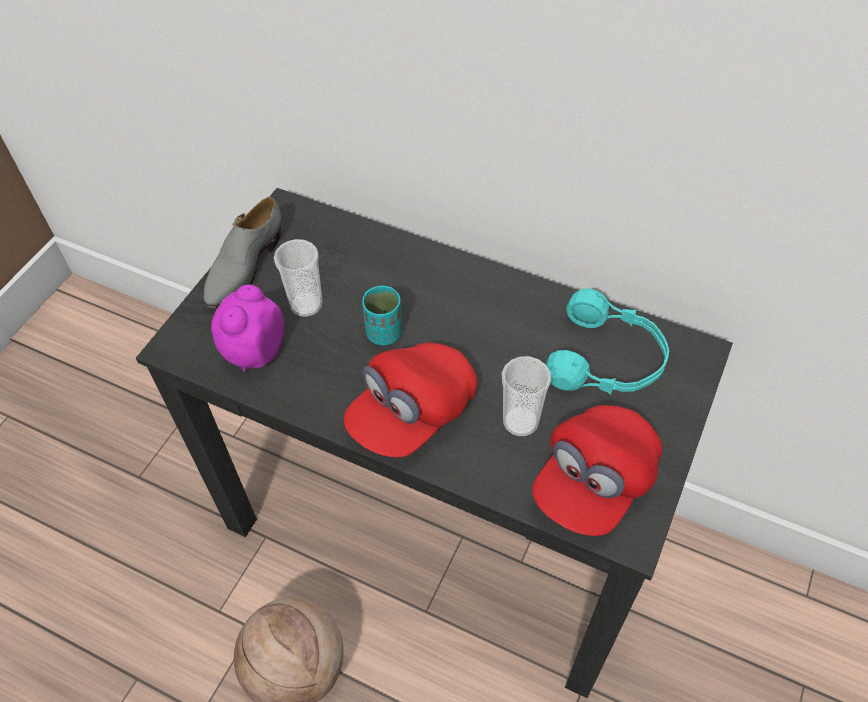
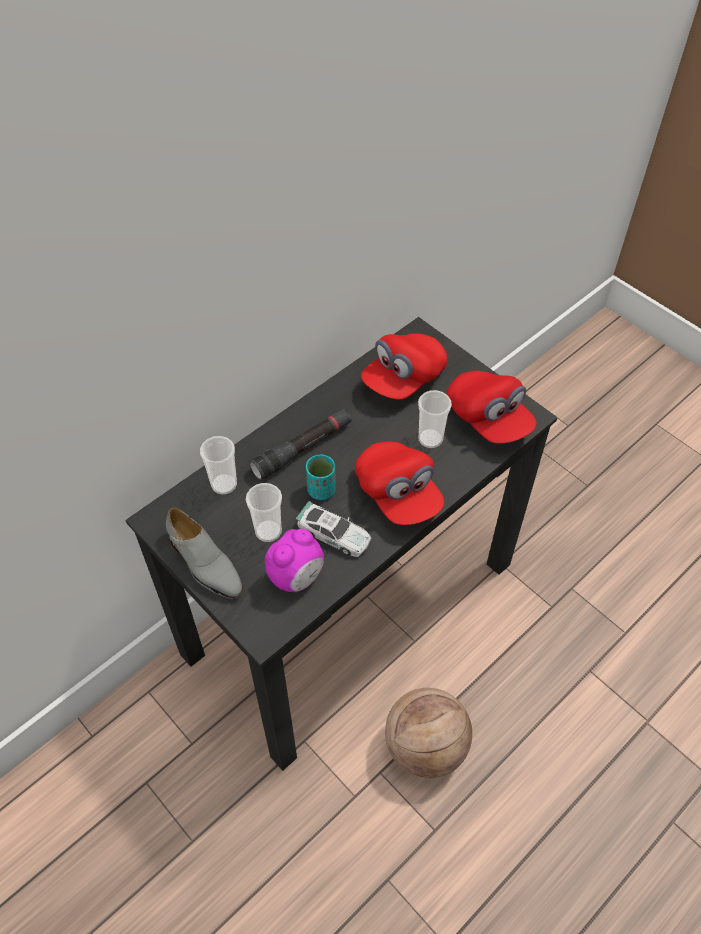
camera: 70 degrees left, 0 degrees up
alarm clock [211,284,284,372] -> alarm clock turned 90 degrees counterclockwise [265,529,324,592]
turquoise headphones [546,288,669,395] -> red cap [361,334,448,400]
none -> cup [200,436,237,495]
none -> black flashlight [249,409,352,480]
none -> toy car [296,501,371,557]

